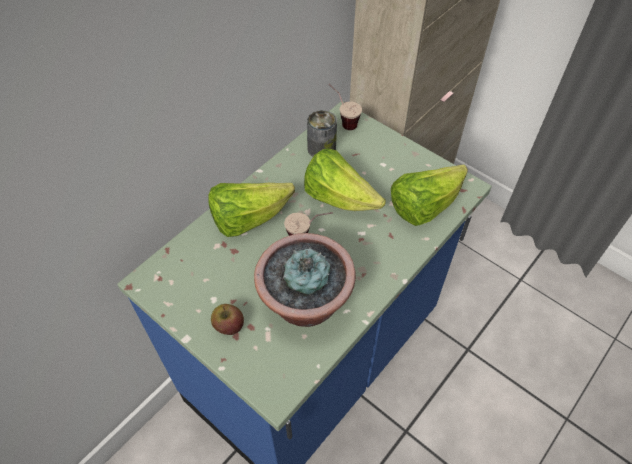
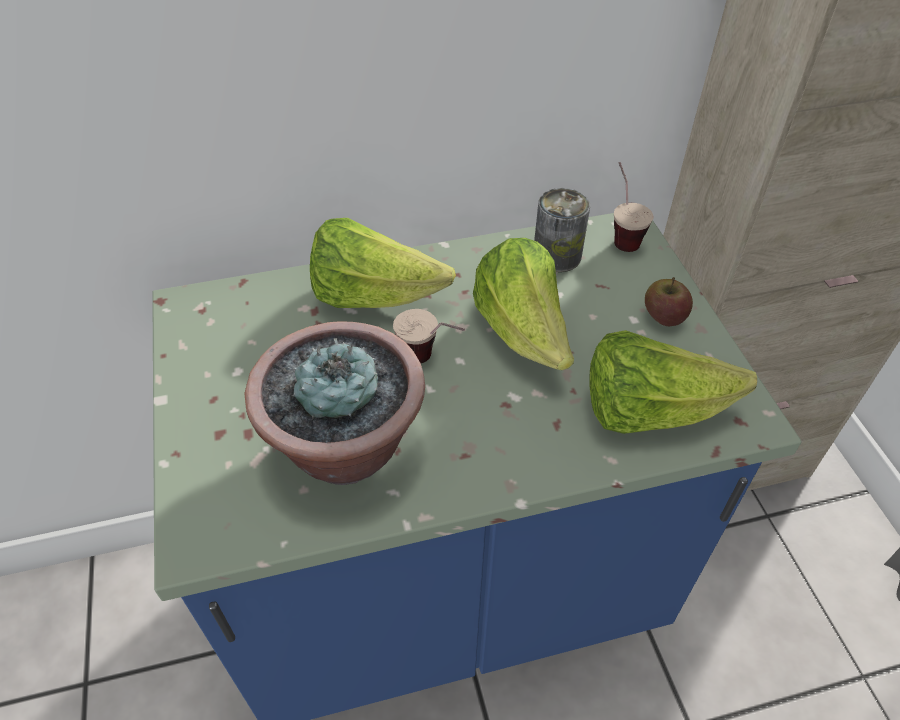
camera: 35 degrees right, 5 degrees down
apple [211,304,244,335] -> apple moved to [645,277,693,326]

